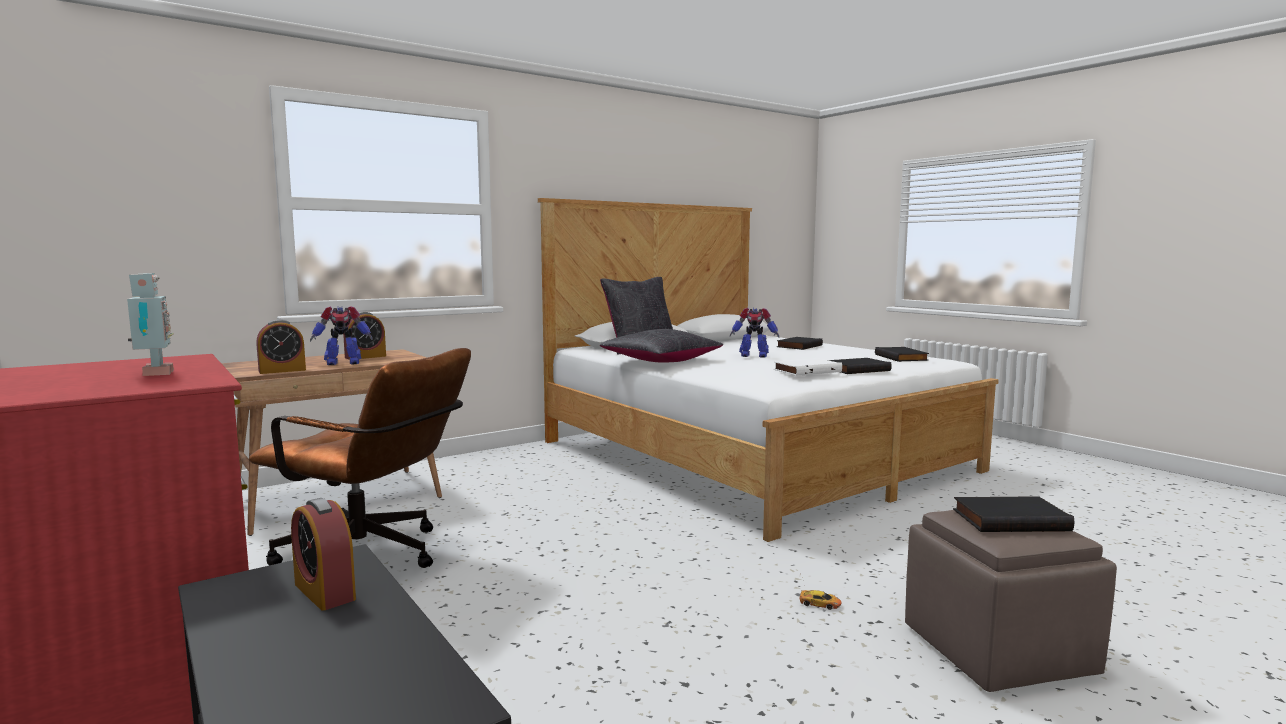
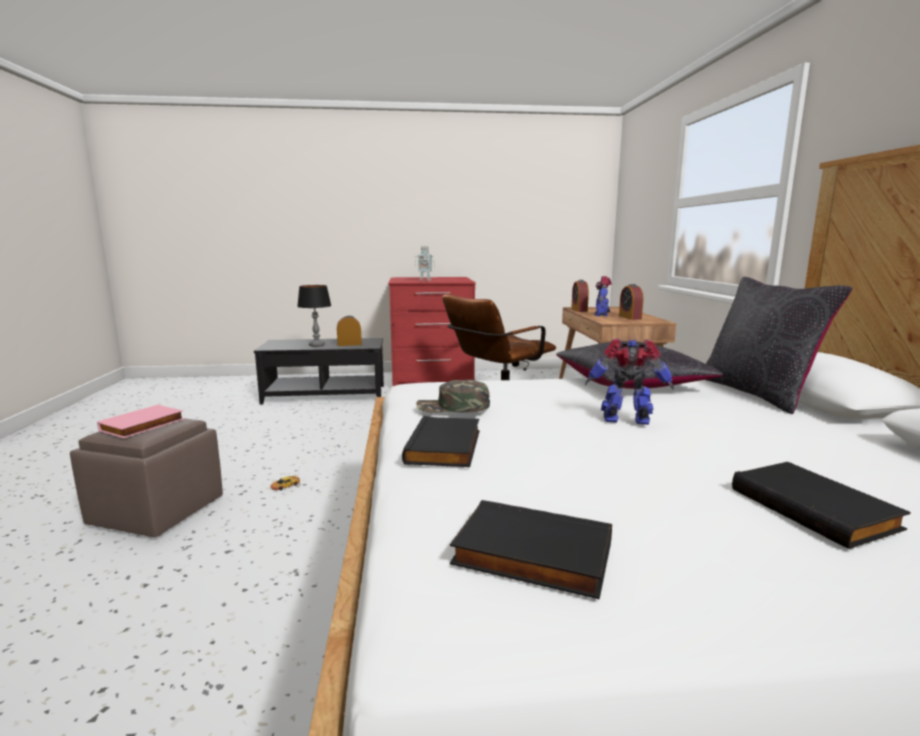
camera: 120 degrees right, 5 degrees up
toy robot [730,308,779,357] -> toy robot turned 60 degrees clockwise [585,338,674,425]
white book [774,358,842,376] -> green cap [416,379,490,412]
black book [953,496,1074,532] -> pink book [97,405,184,438]
none -> table lamp [297,285,331,347]

